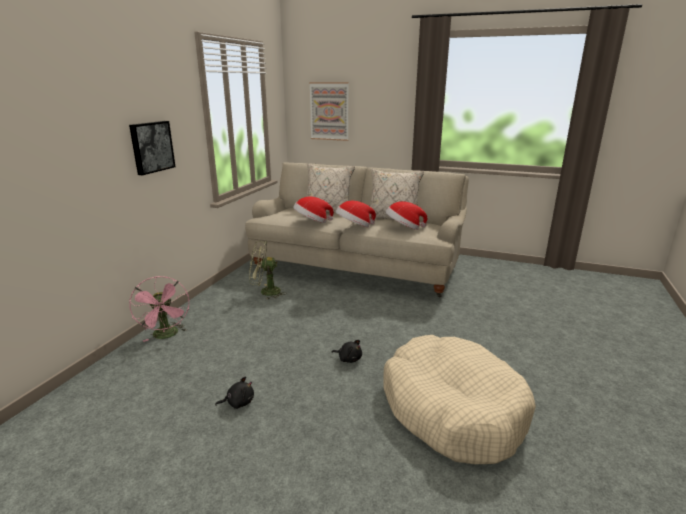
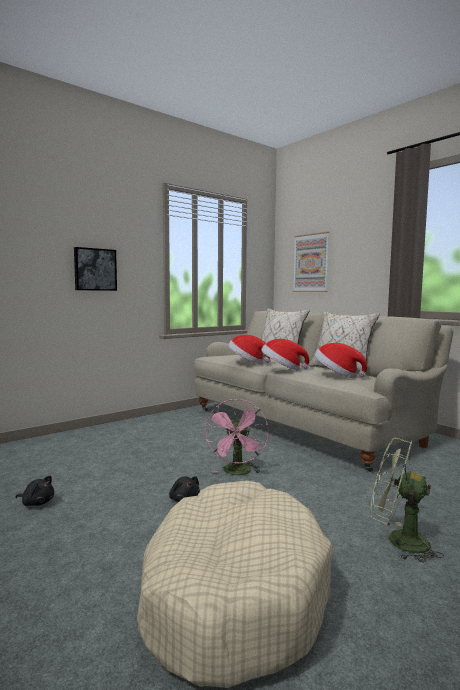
camera: 30 degrees right, 15 degrees down
pink fan [129,276,189,342] -> pink fan moved to [205,399,269,475]
green fan [249,241,286,299] -> green fan moved to [371,438,444,563]

